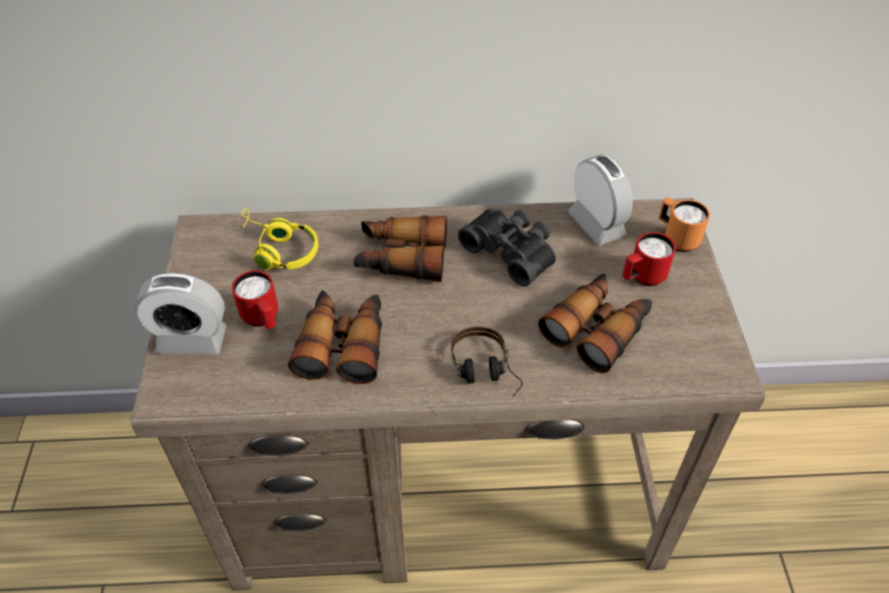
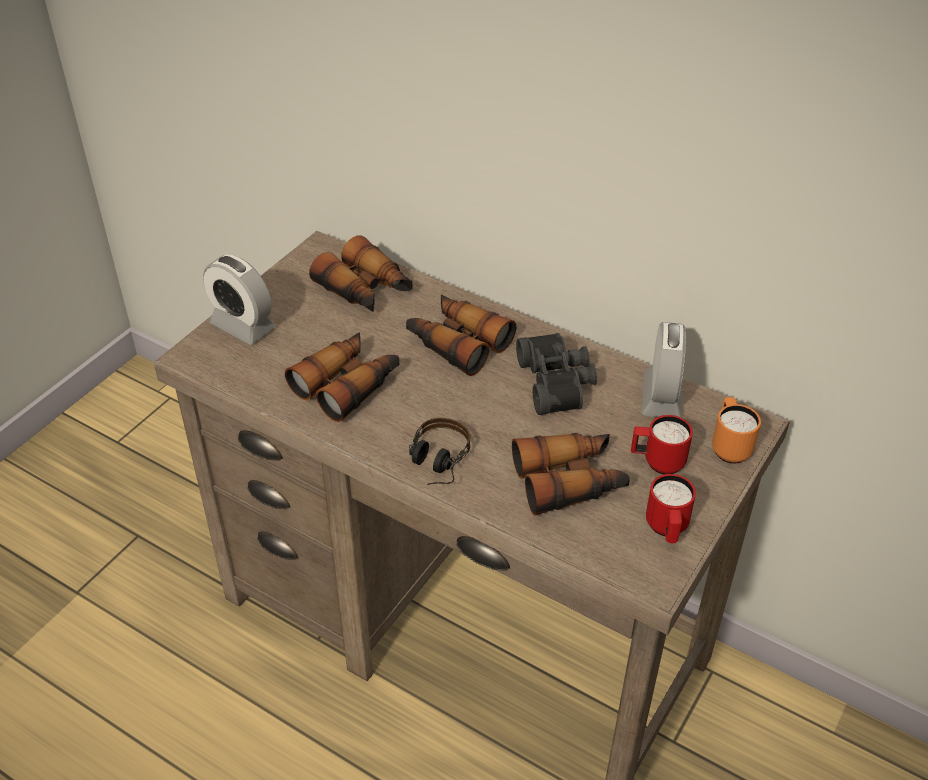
camera: 35 degrees right, 5 degrees down
red mug [232,270,278,329] -> red mug moved to [646,474,696,543]
yellow headphones [240,207,318,270] -> binoculars [309,235,413,312]

